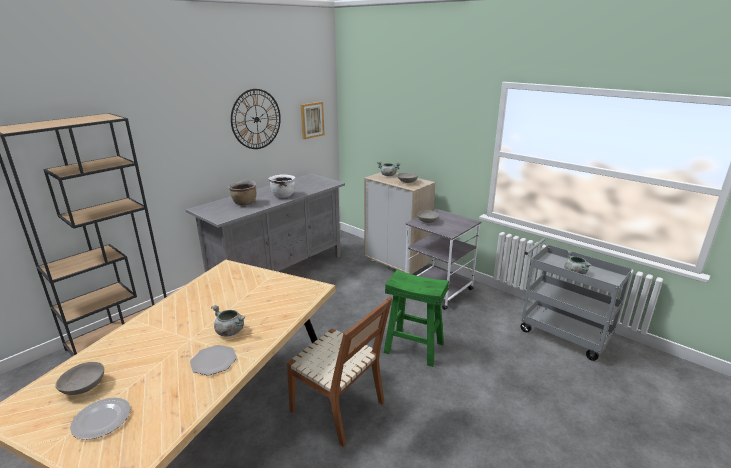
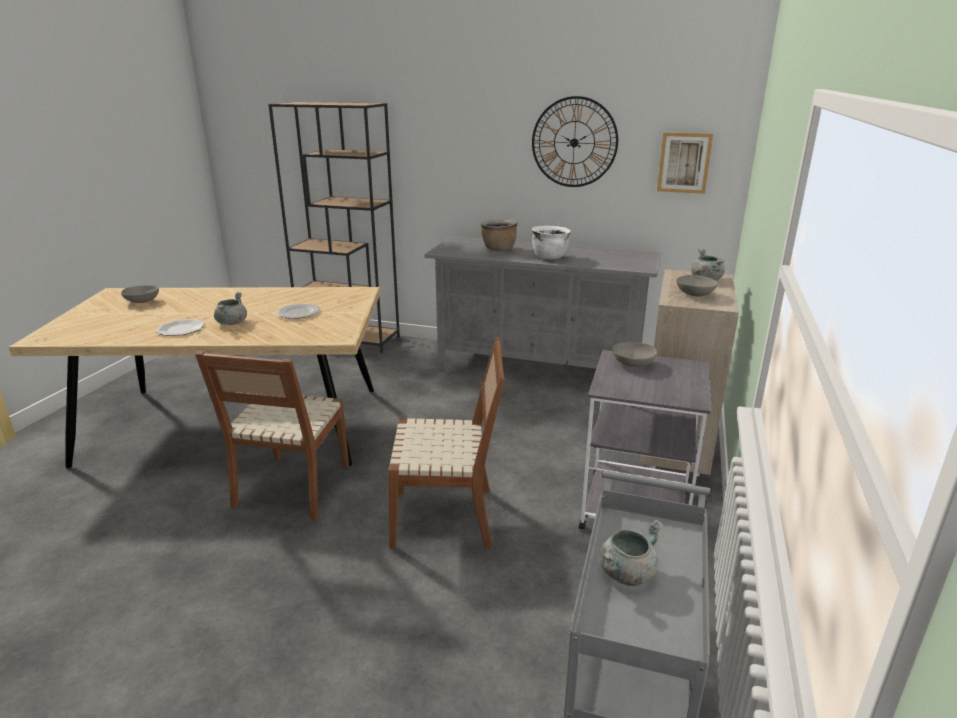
camera: 65 degrees right, 0 degrees up
plate [70,397,131,440] -> plate moved to [277,304,320,319]
green stool [384,270,449,367] -> chair [388,336,505,549]

